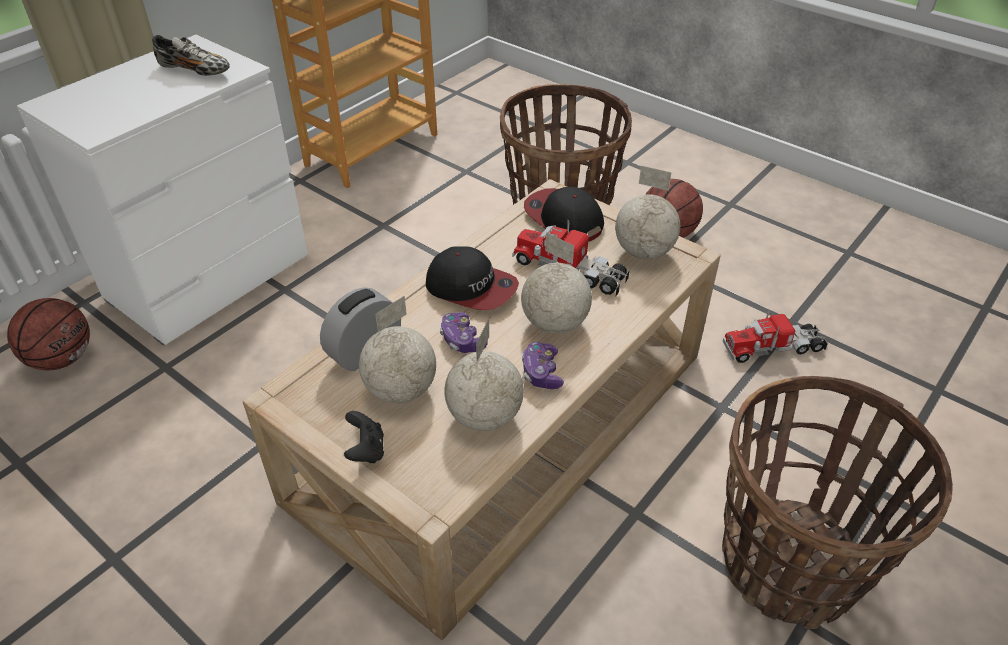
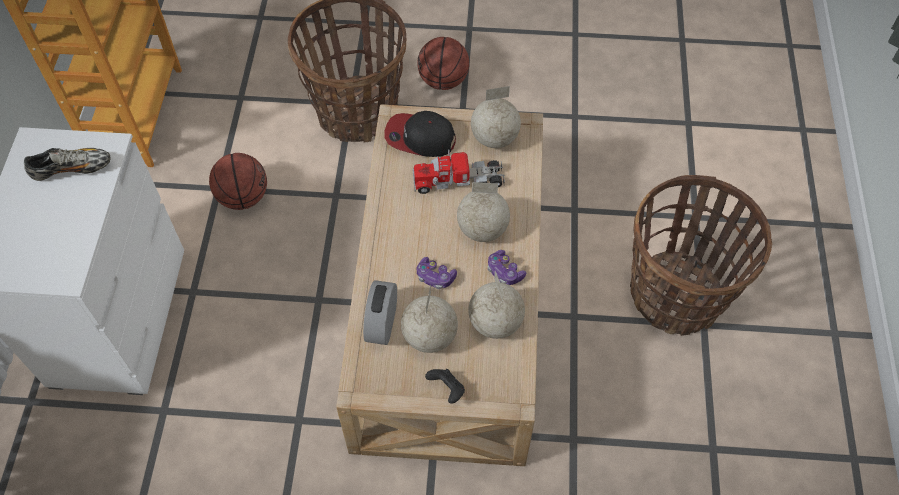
camera: 35 degrees left, 15 degrees up
basketball [7,298,90,370] -> basketball moved to [209,153,267,210]
cap [426,246,519,310] -> none
toy truck [723,310,828,363] -> none

